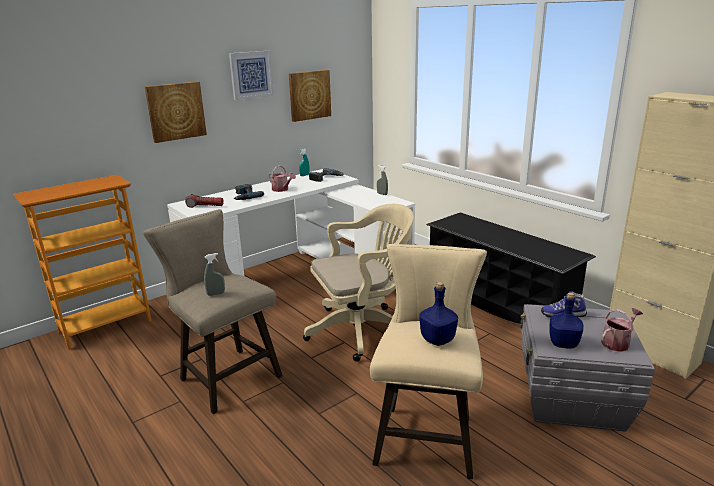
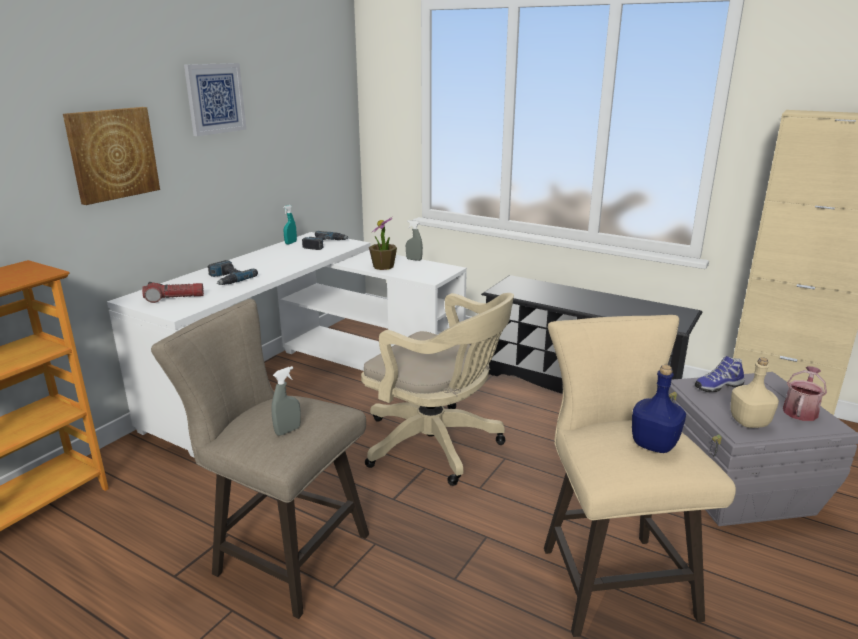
camera: 20 degrees left, 0 degrees up
watering can [268,165,296,192] -> none
picture [289,70,331,122] -> none
beige office chair [303,204,414,362] -> beige office chair turned 75 degrees clockwise [361,293,514,486]
blue bottle [549,293,584,348] -> beige bottle [731,357,779,428]
none -> potted plant [369,217,397,270]

